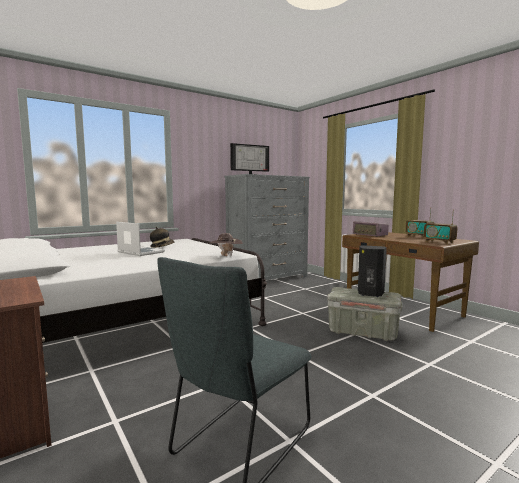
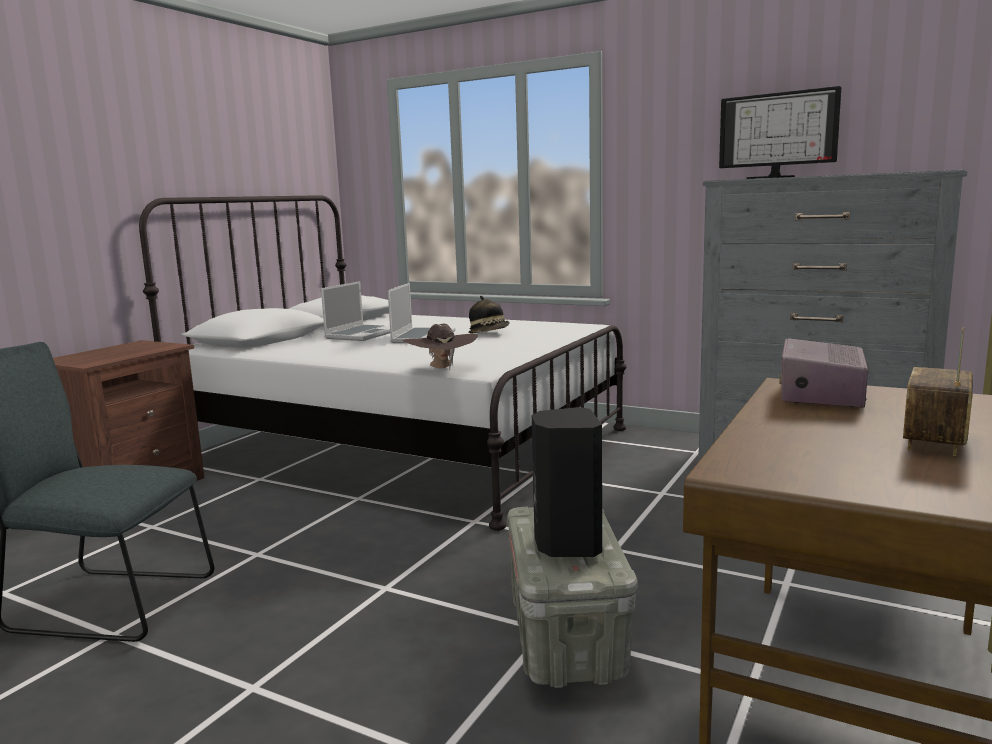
camera: 65 degrees right, 5 degrees up
radio [424,209,458,244] -> none
none -> laptop [321,281,390,341]

